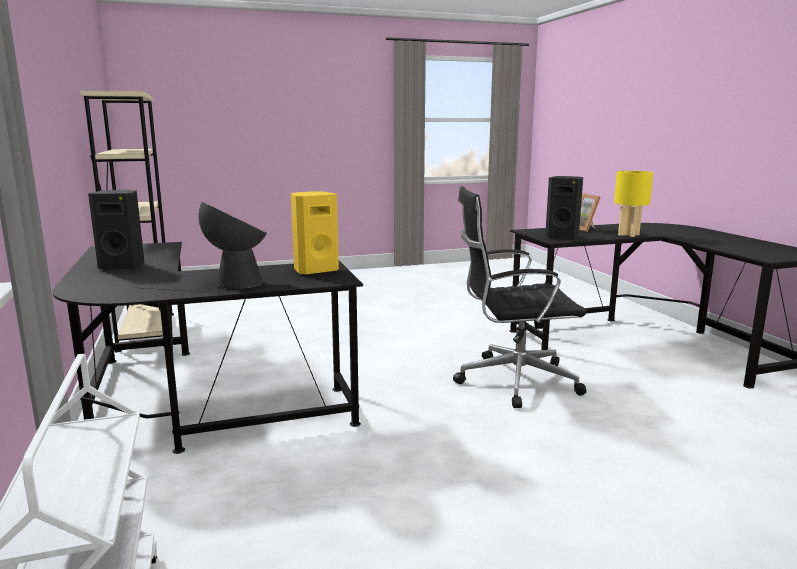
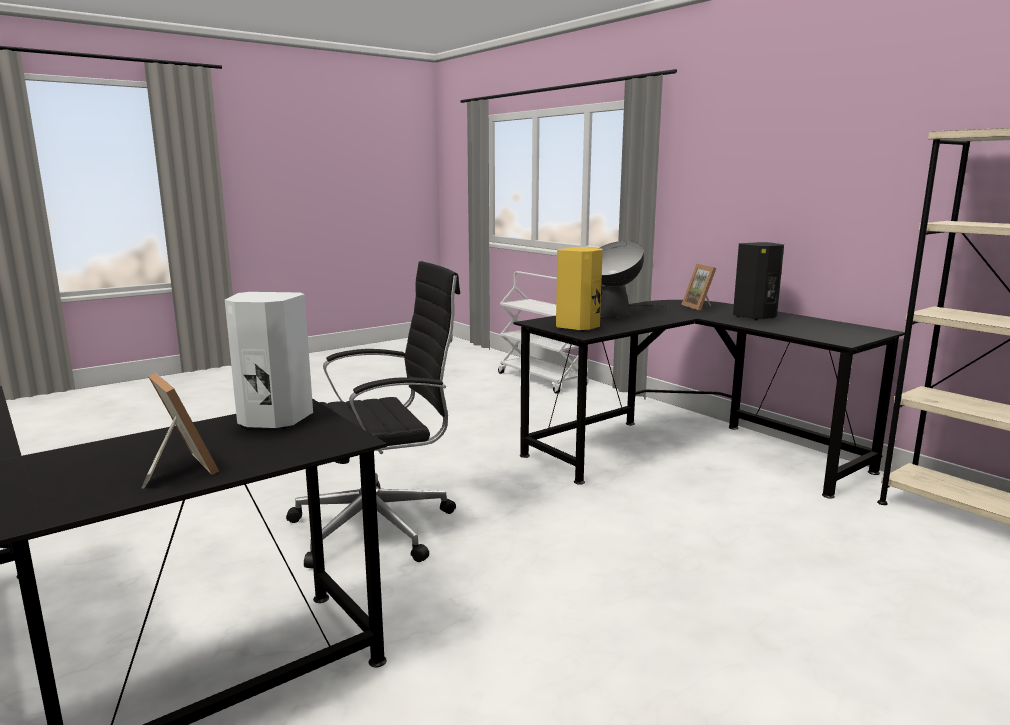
camera: 160 degrees right, 0 degrees up
black speaker [545,176,583,240] -> white speaker [225,292,313,429]
yellow table lamp [614,171,653,237] -> none
none -> picture frame [681,264,716,311]

